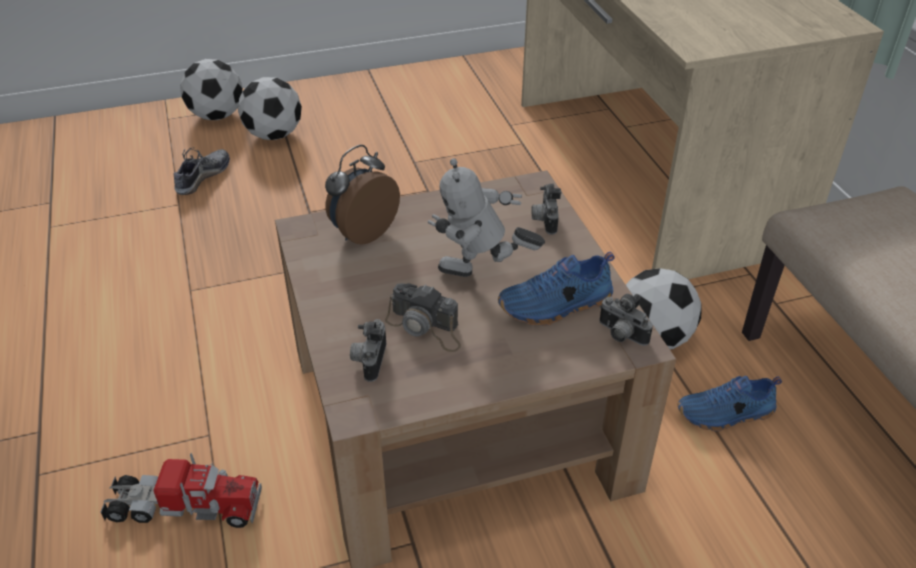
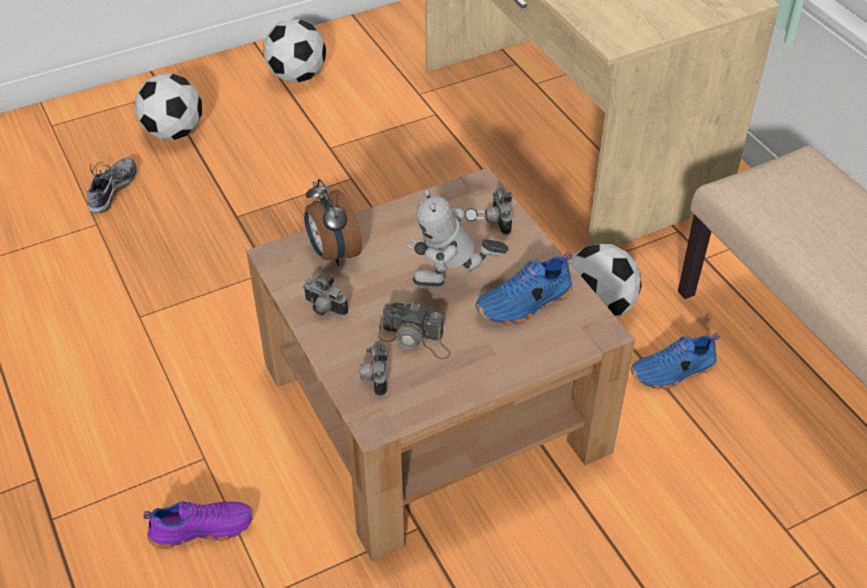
camera: 10 degrees left, 5 degrees up
toy truck [100,453,262,528] -> purple shoe [144,501,253,549]
football [180,59,243,120] -> football moved to [263,19,326,83]
alarm clock [325,145,400,245] -> alarm clock turned 60 degrees counterclockwise [304,179,362,266]
camera [599,294,653,346] -> camera moved to [303,274,348,316]

